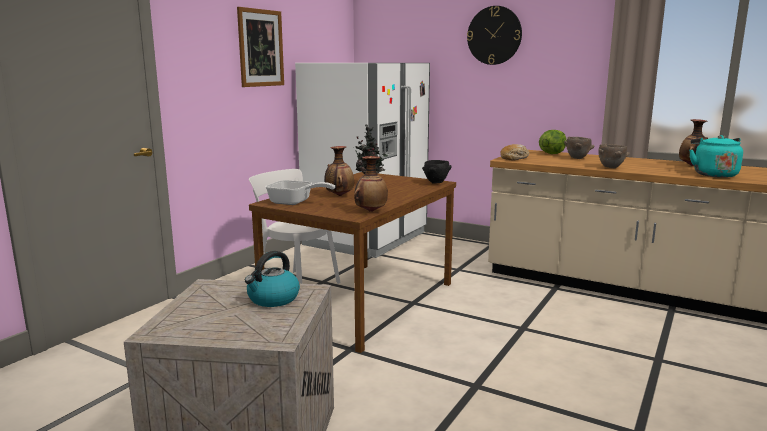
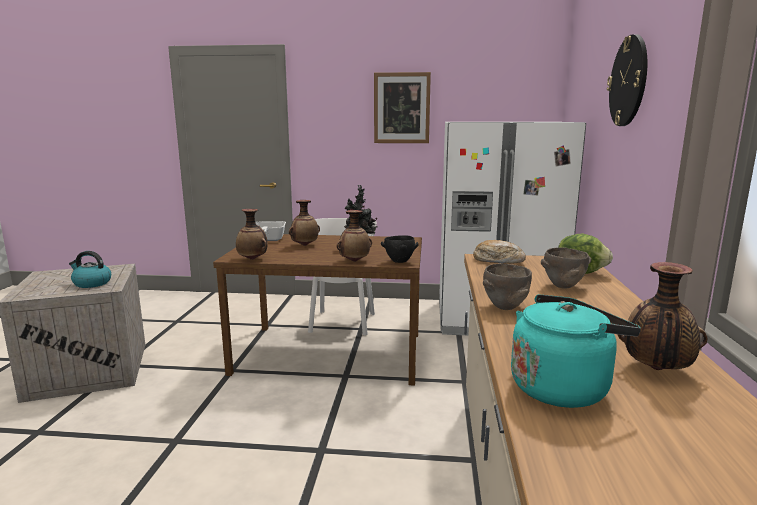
camera: 65 degrees right, 0 degrees up
none -> vase [337,210,372,262]

